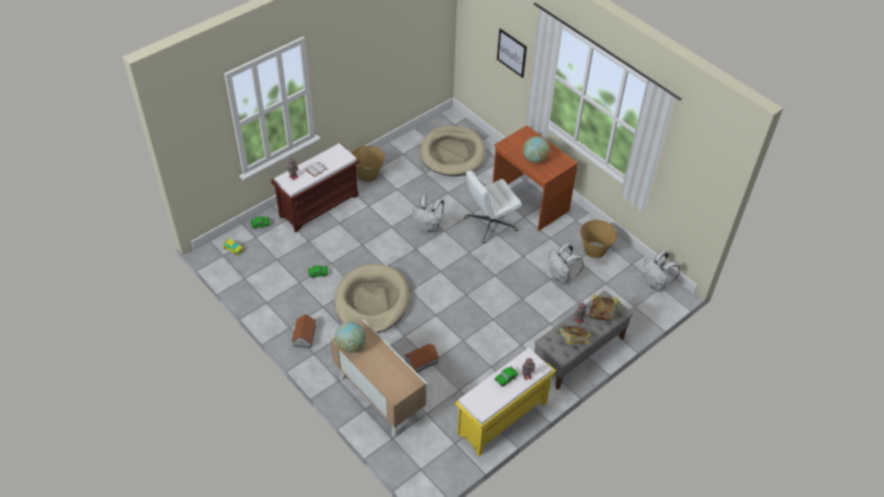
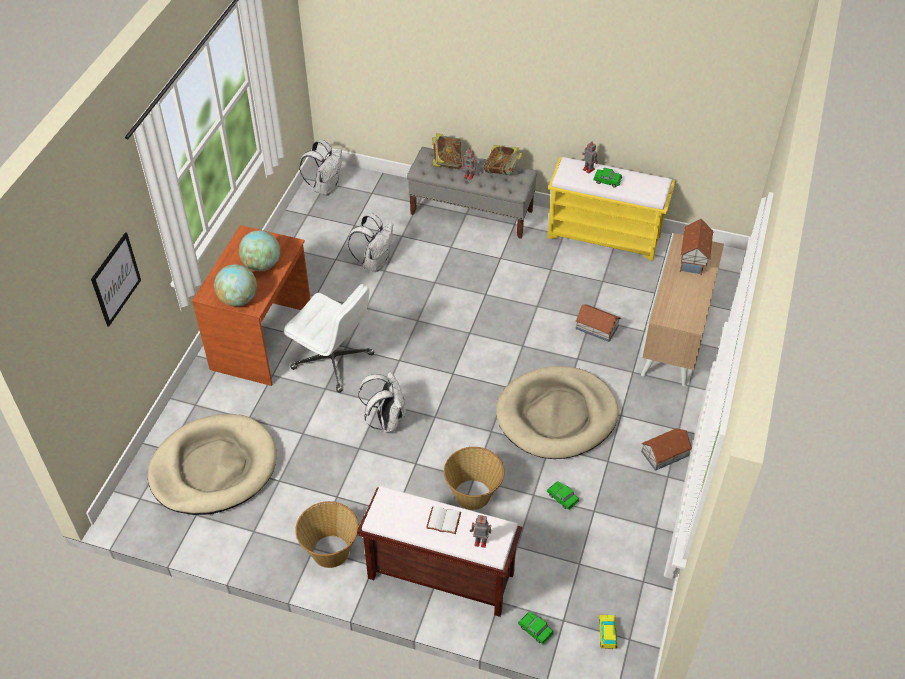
camera: 120 degrees left, 0 degrees up
globe [335,322,366,353] -> globe moved to [214,264,257,306]
basket [580,220,617,258] -> basket moved to [444,447,504,510]
none -> toy house [680,219,714,275]

